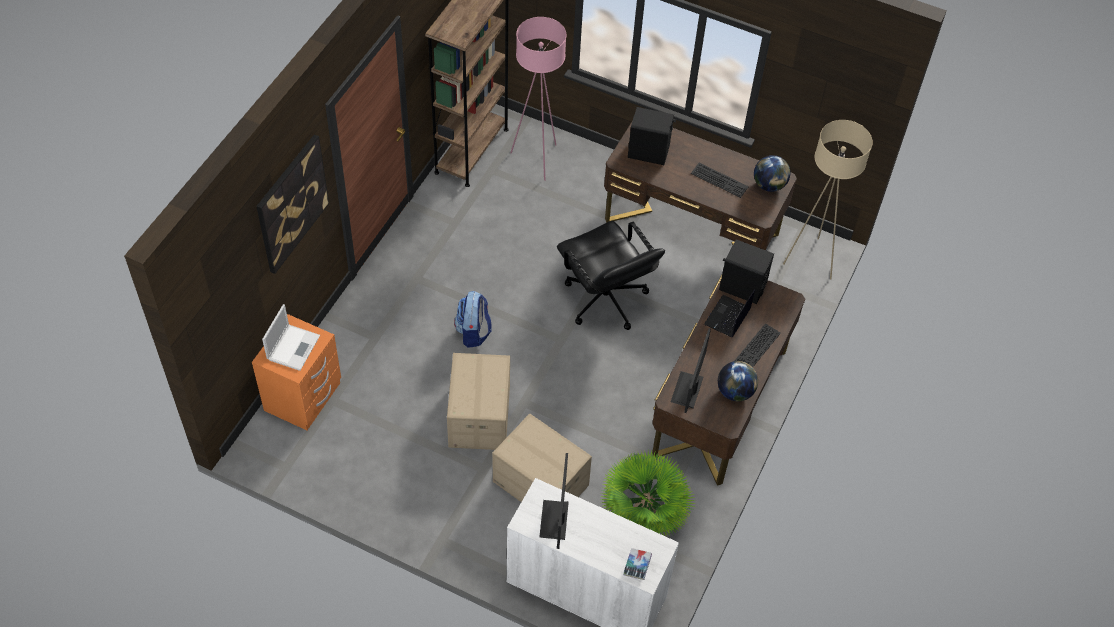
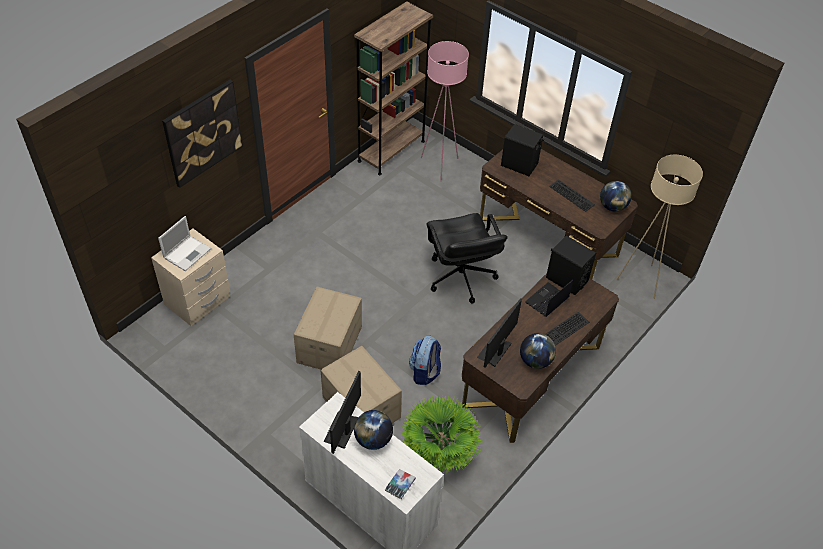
camera: 15 degrees right, 5 degrees down
orange nightstand [252,314,341,430] -> beige nightstand [151,229,230,326]
backpack [454,291,492,347] -> backpack moved to [409,335,441,385]
none -> globe [354,410,393,450]

